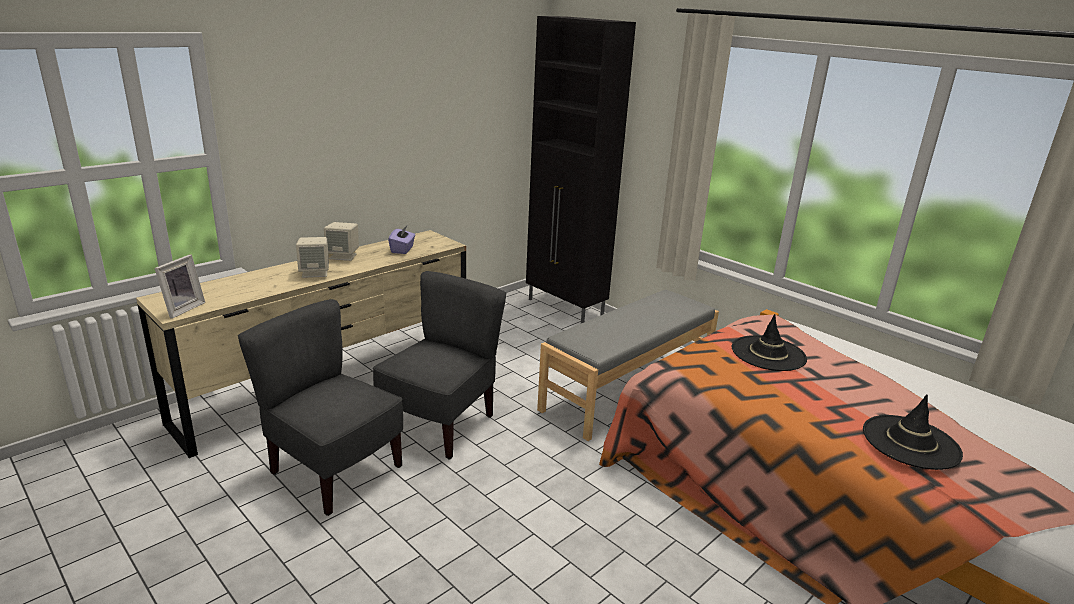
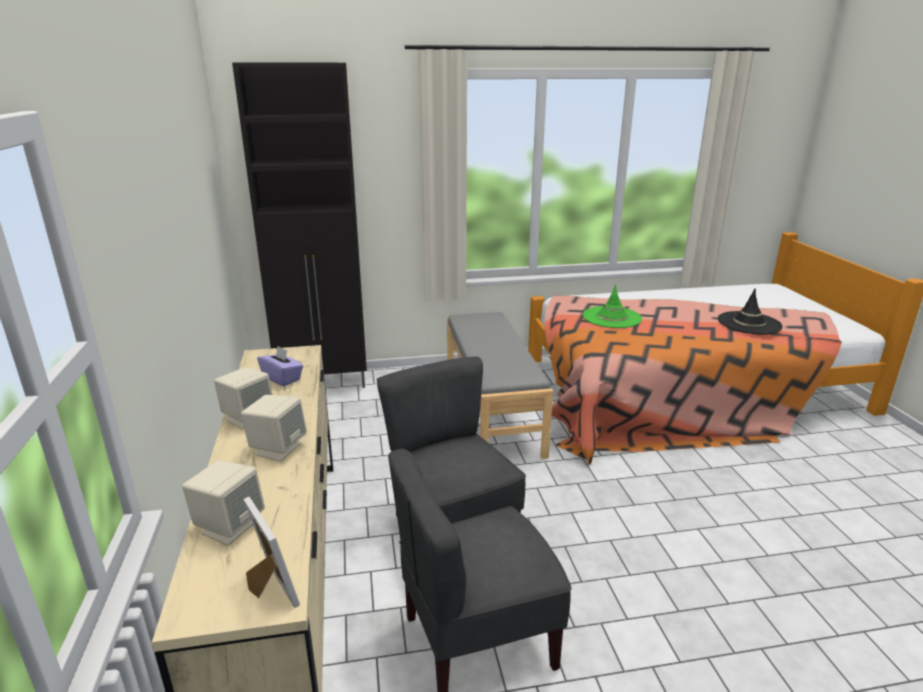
camera: 55 degrees left, 0 degrees up
black hat [732,314,807,371] -> green hat [583,285,642,328]
none -> beige speaker [182,460,265,545]

